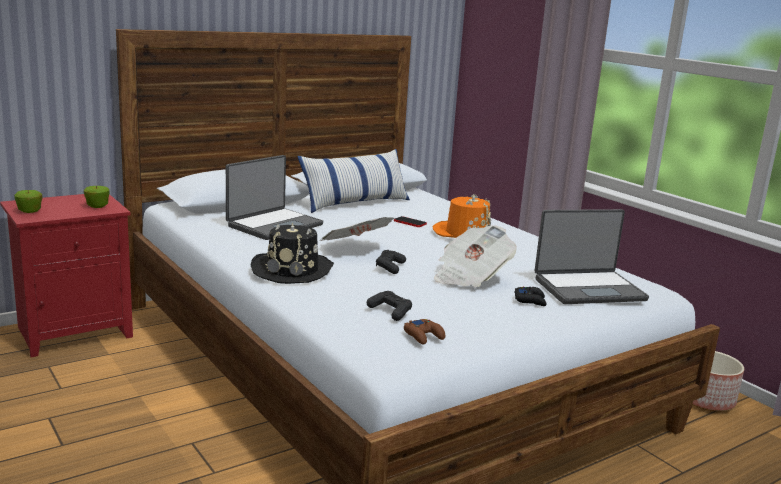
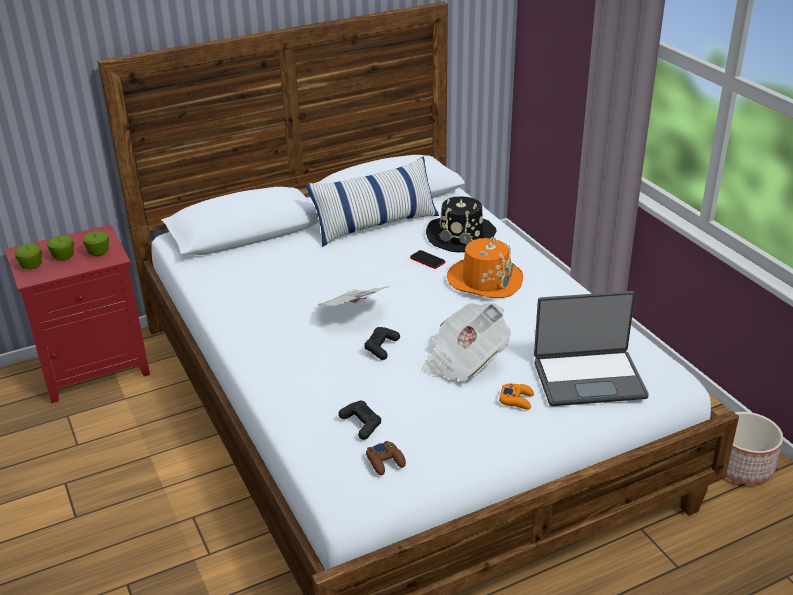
camera: 10 degrees right, 15 degrees up
laptop [226,155,323,240] -> none
black hat [251,223,334,284] -> black hat moved to [426,196,497,252]
black game controller [515,287,547,306] -> orange game controller [499,384,534,410]
none -> apple [47,235,74,260]

